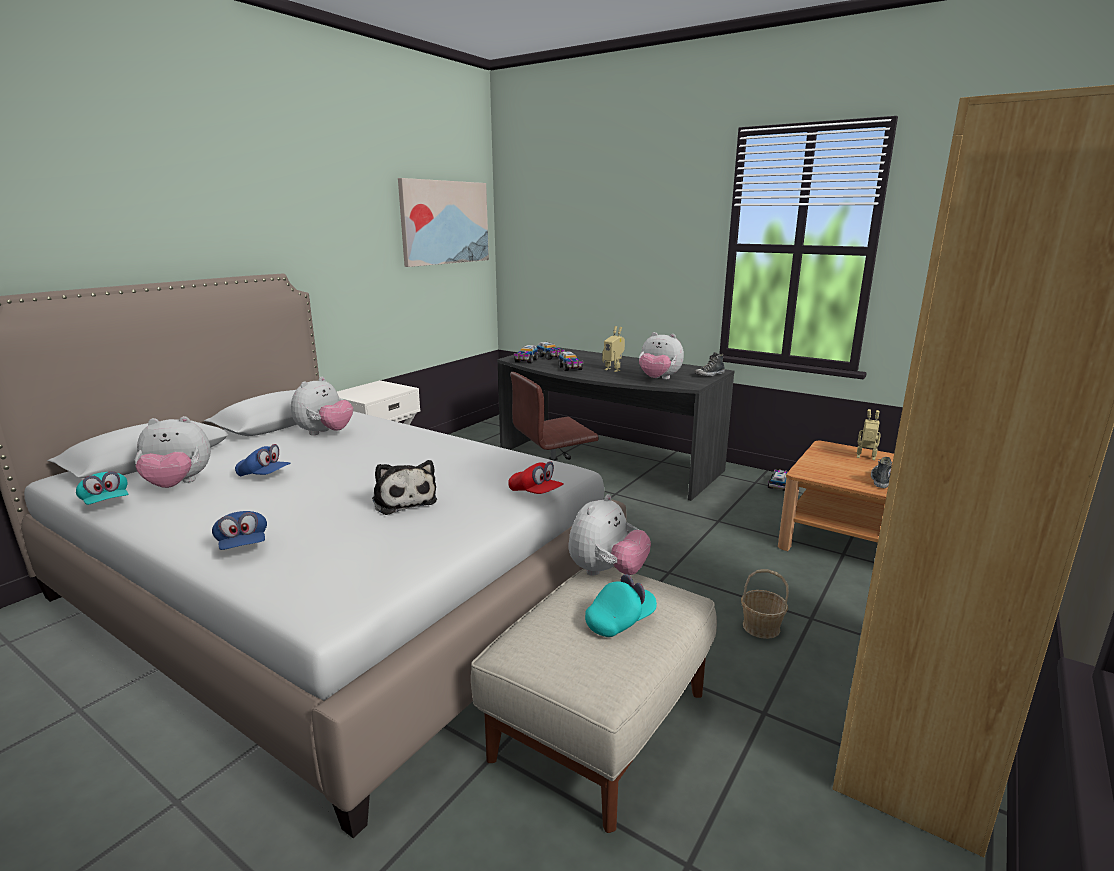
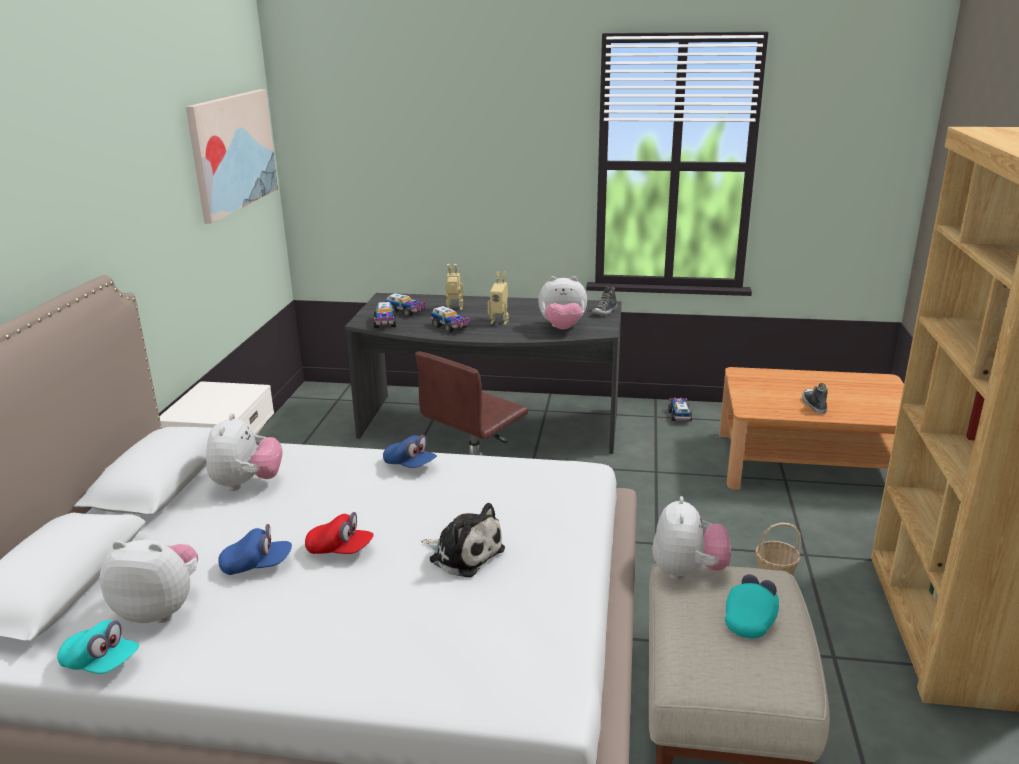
camera: 25 degrees left, 5 degrees up
plush toy [135,416,211,488] -> plush toy turned 135 degrees counterclockwise [100,540,198,623]
blue cap [212,511,267,550] -> blue cap moved to [383,435,437,468]
red cap [508,461,564,494] -> red cap moved to [305,512,374,554]
toy robot [857,409,881,460] -> toy robot moved to [445,264,464,310]

